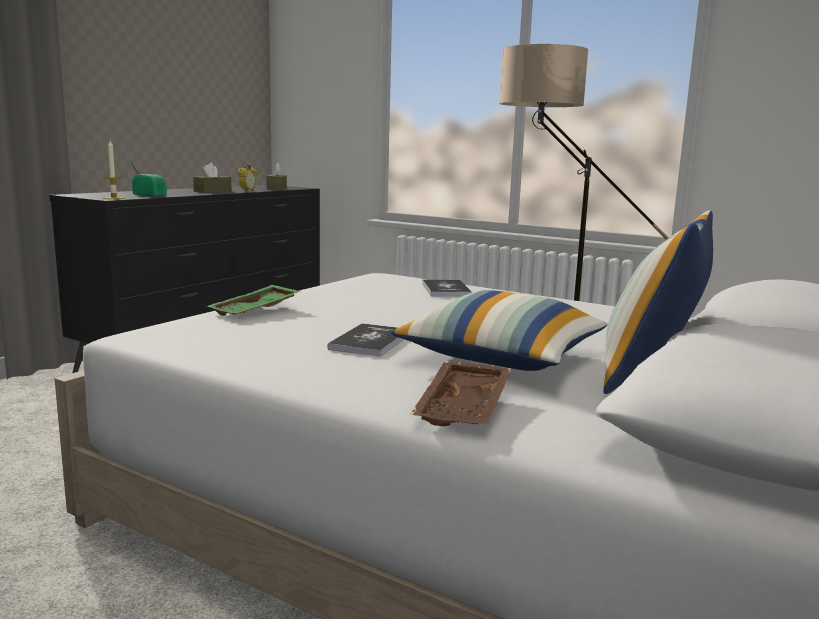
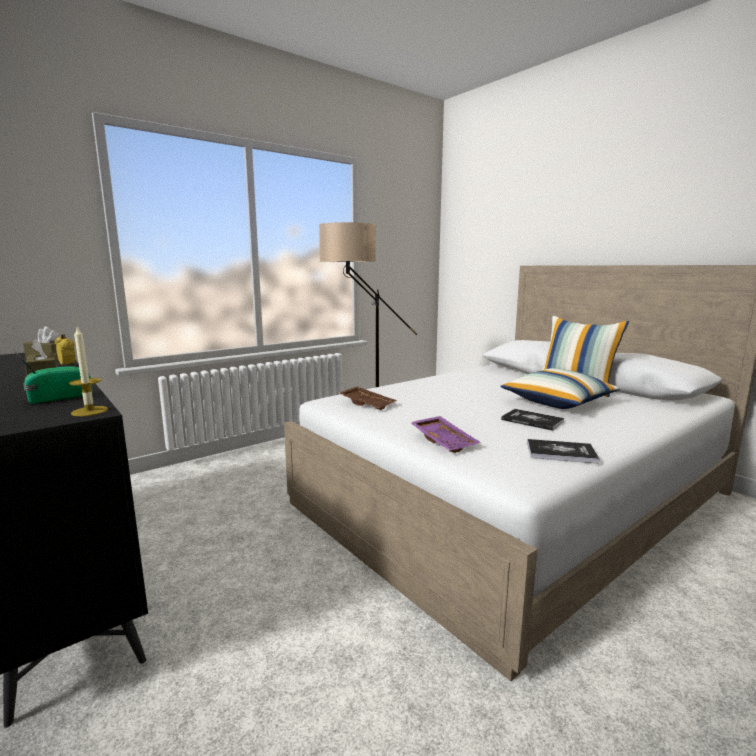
camera: 70 degrees left, 0 degrees up
green tray [207,285,301,316] -> purple tray [410,416,480,453]
brown tray [410,361,512,426] -> brown tray moved to [339,386,397,410]
book [422,279,472,296] -> book moved to [527,439,600,464]

